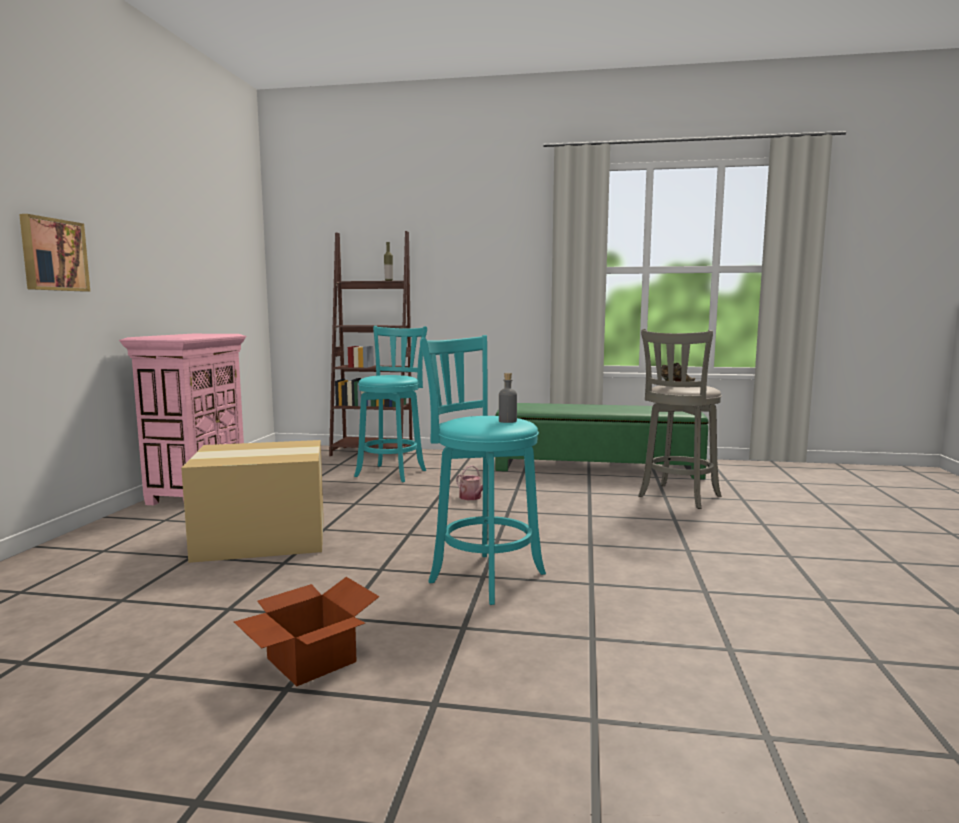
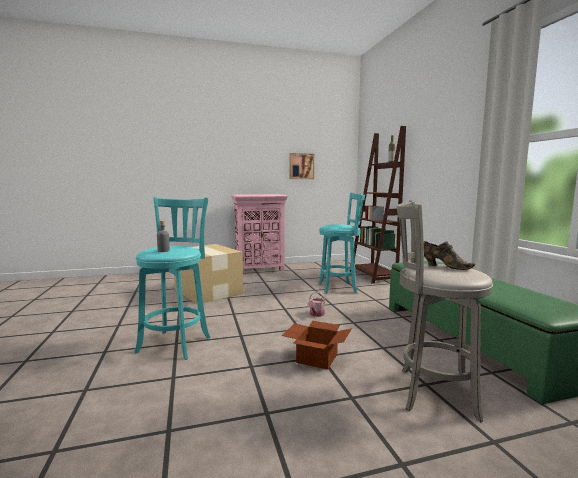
camera: 65 degrees right, 0 degrees up
picture [19,214,90,291] -> picture moved to [289,153,314,179]
cardboard box [234,577,379,686] -> cardboard box moved to [282,321,352,370]

